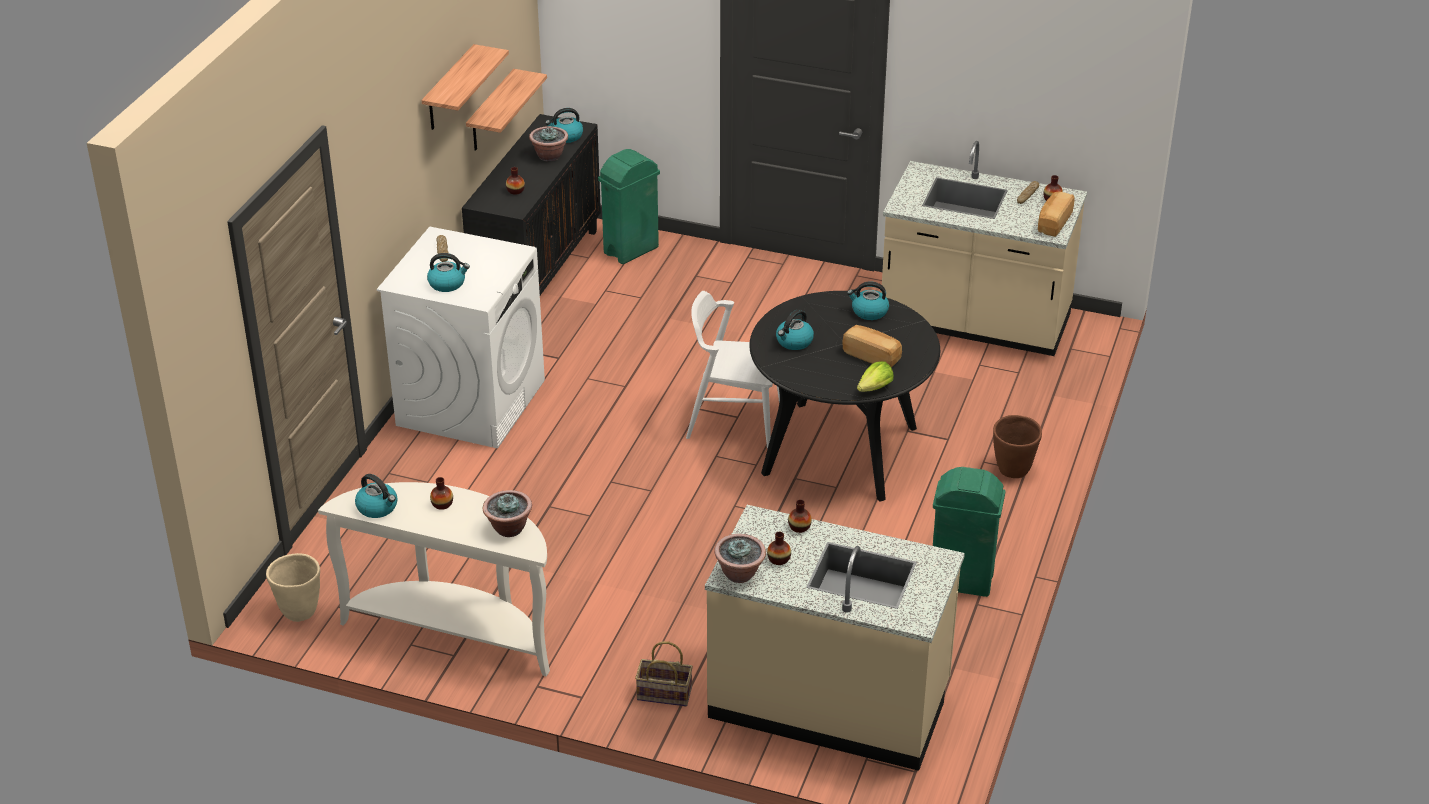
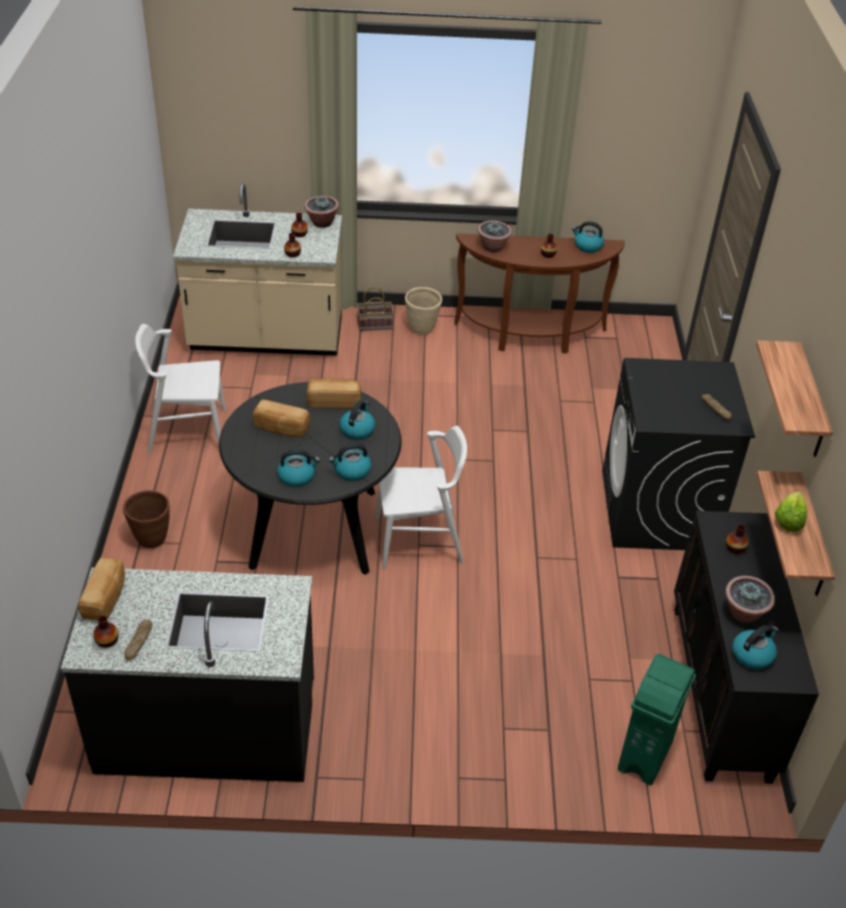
camera: 160 degrees right, 5 degrees up
beige planter [266,553,320,622] -> beige planter moved to [405,287,442,335]
white console table [318,482,550,676] -> brown console table [454,233,625,354]
white washing machine [377,226,545,448] -> black washing machine [602,358,755,550]
kettle [427,253,470,292] -> kettle moved to [329,443,371,481]
lettuce [857,361,894,392] -> lettuce moved to [775,491,807,532]
beige counter [881,141,1087,356] -> black counter [61,567,314,782]
green trash can [933,467,1005,597] -> white chair [135,324,226,454]
none -> bread [307,379,361,409]

